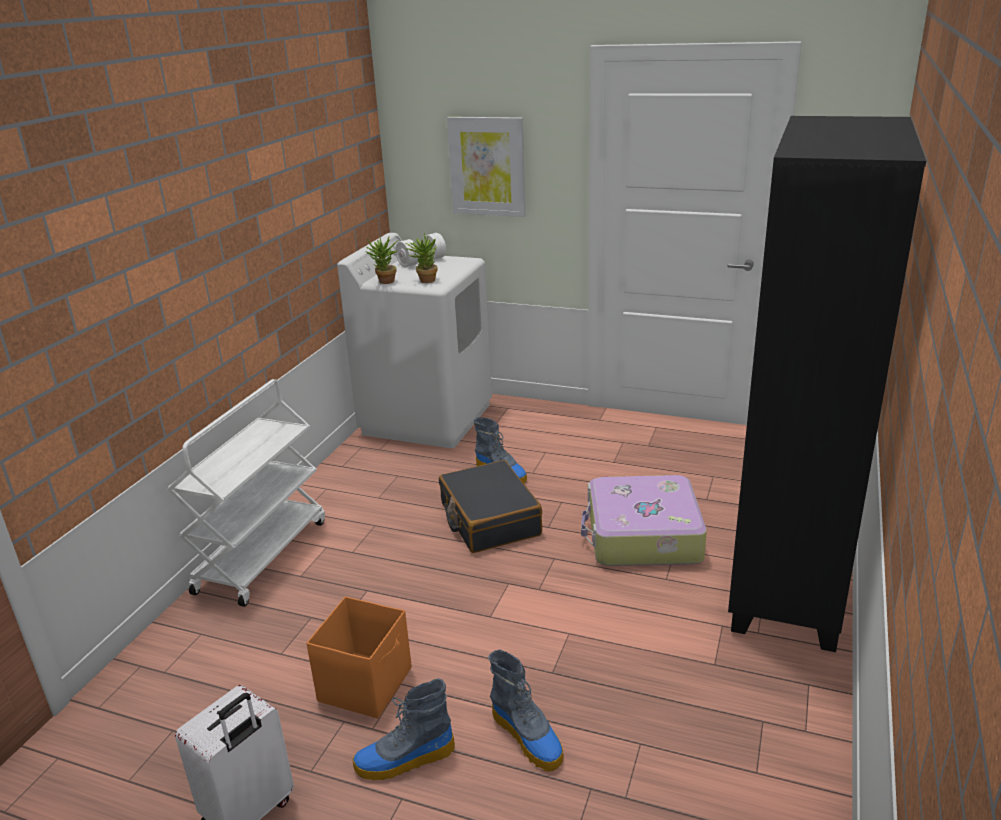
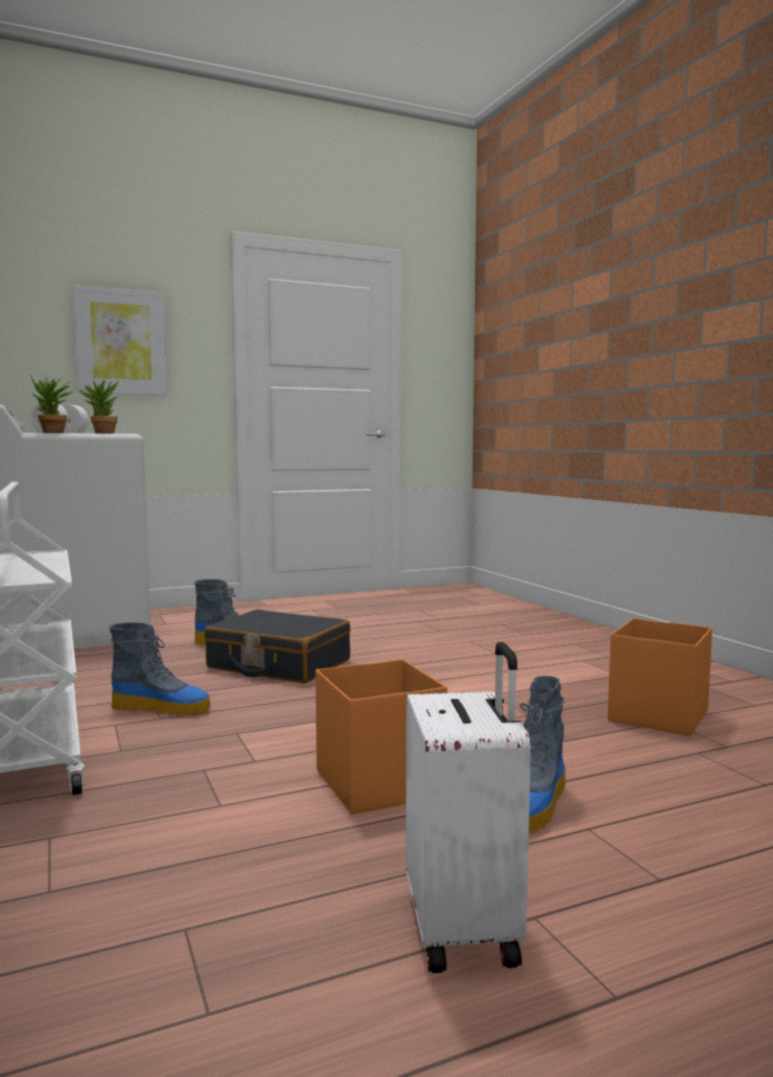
camera: 45 degrees left, 20 degrees down
boot [488,650,564,772] -> boot moved to [109,623,210,716]
suitcase [581,475,707,566] -> none
black bookcase [728,116,926,652] -> none
none -> orange storage box [608,618,712,736]

